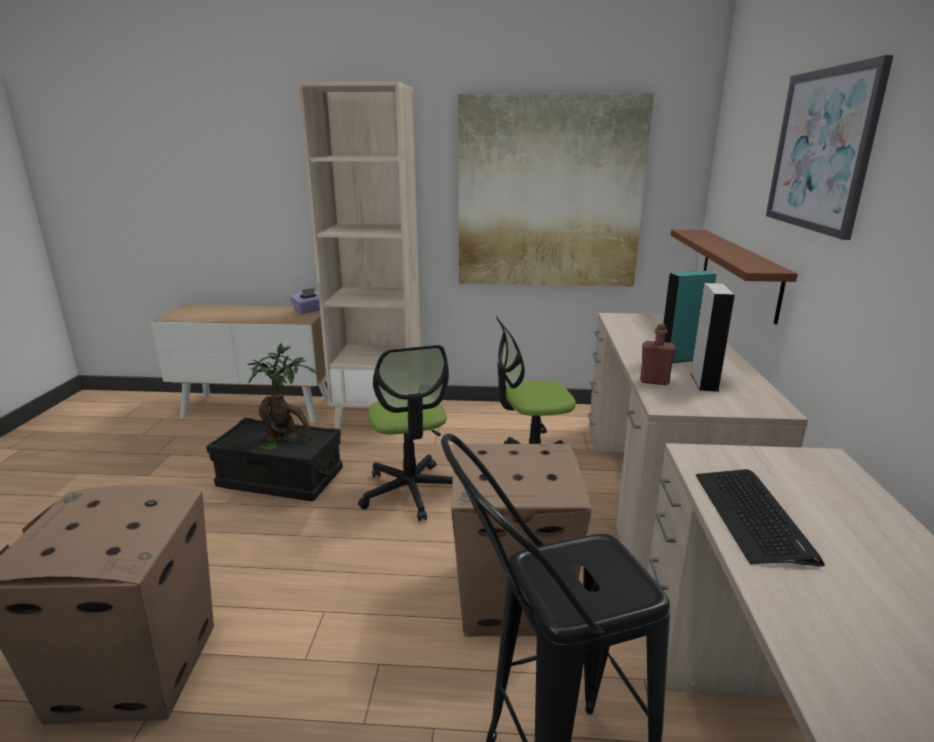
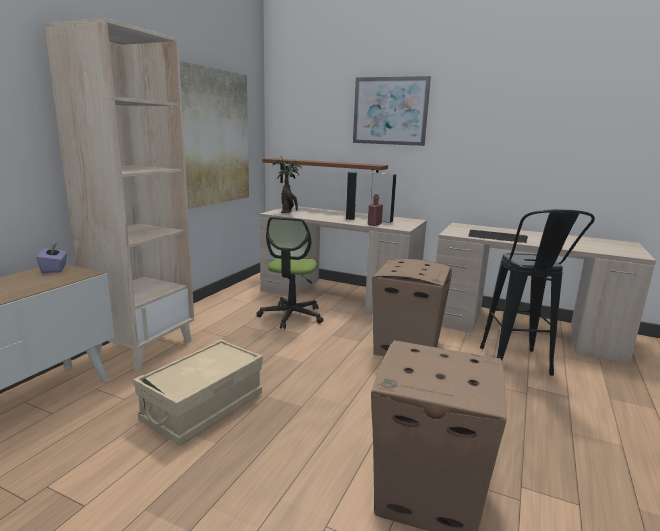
camera: 70 degrees left, 5 degrees down
black storage box [206,418,343,501] -> beige storage box [133,339,263,446]
potted plant [247,343,317,441] -> potted plant moved to [272,157,301,213]
office chair [358,345,453,521] -> none

